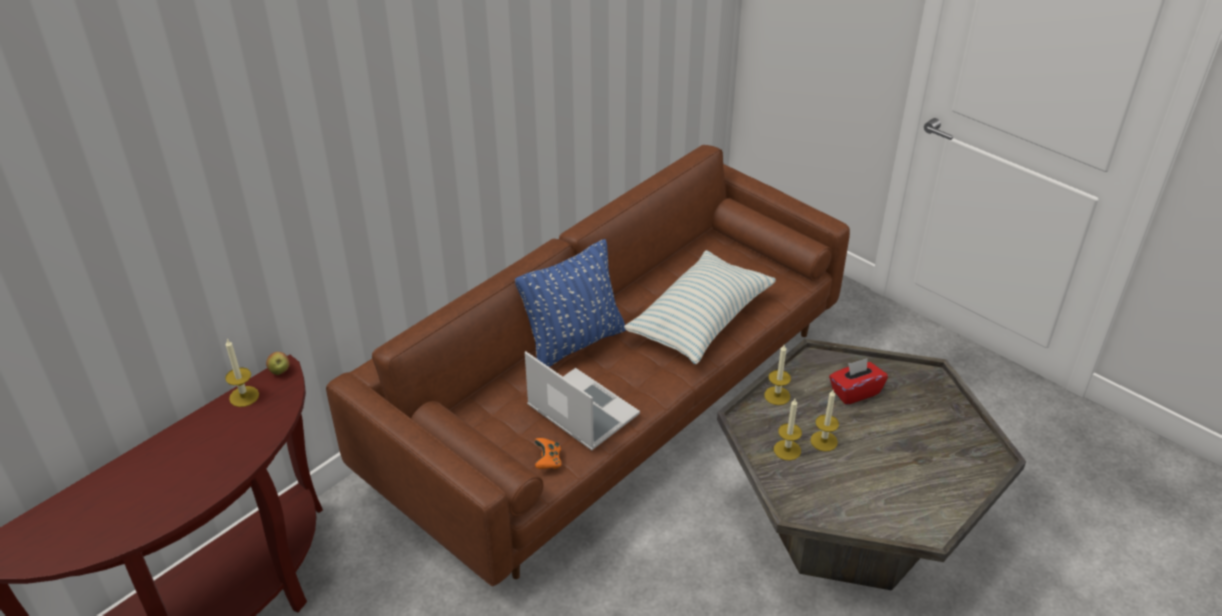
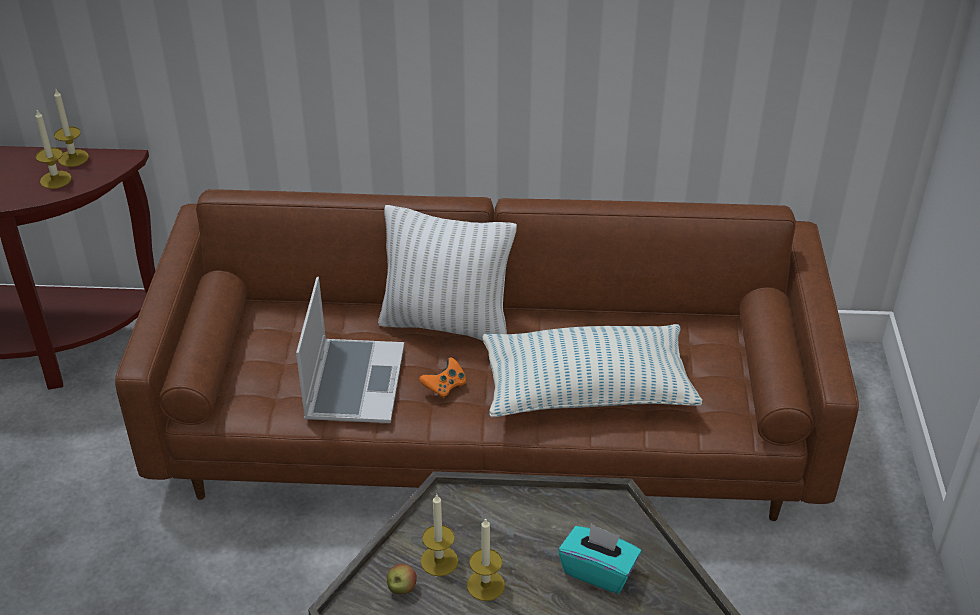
camera: 50 degrees right, 0 degrees up
apple [266,352,290,375] -> apple moved to [387,564,417,594]
blue pillow [515,239,626,367] -> white pillow [378,205,517,341]
orange game controller [535,438,561,469] -> orange game controller moved to [419,357,466,398]
candle [764,345,791,405] -> candle moved to [35,110,72,189]
red tissue box [829,358,888,405] -> turquoise tissue box [558,524,641,593]

